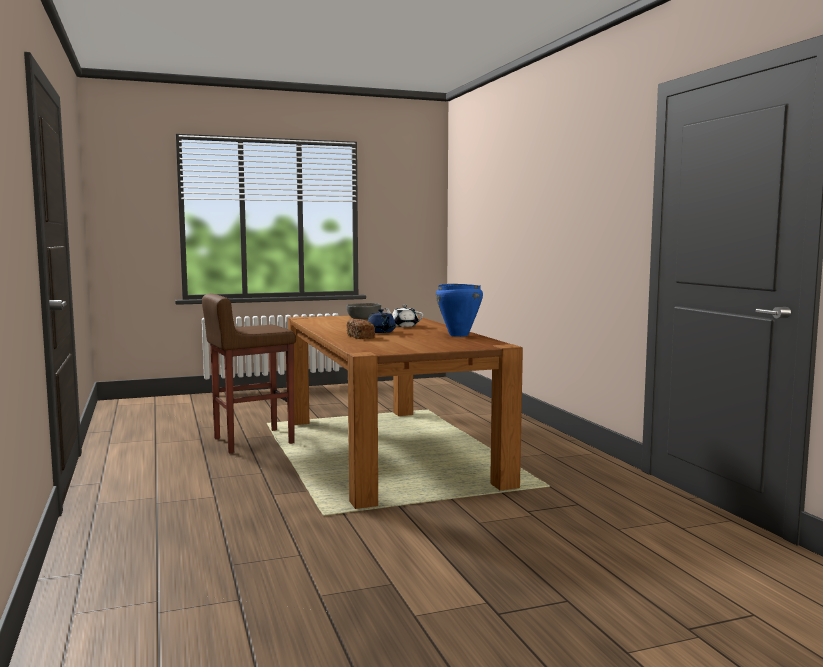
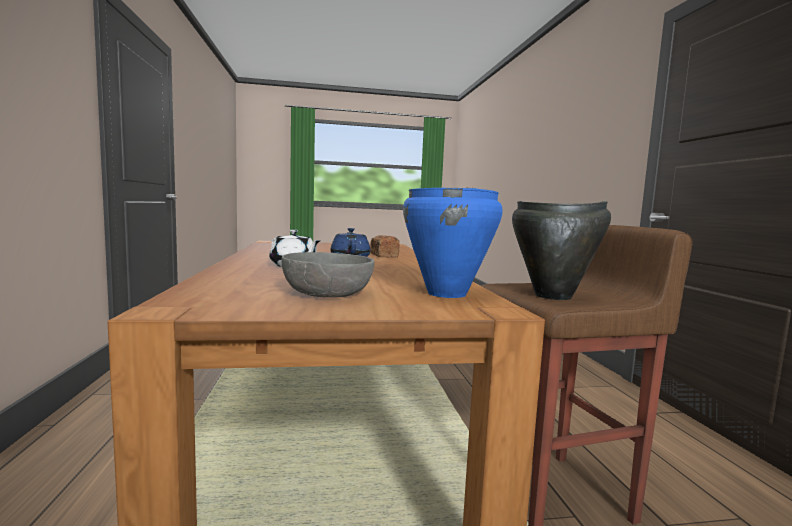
camera: 170 degrees left, 0 degrees up
blue cooking pot [436,284,483,337] -> blue cooking pot moved to [403,187,503,298]
none -> black cooking pot [512,201,611,300]

